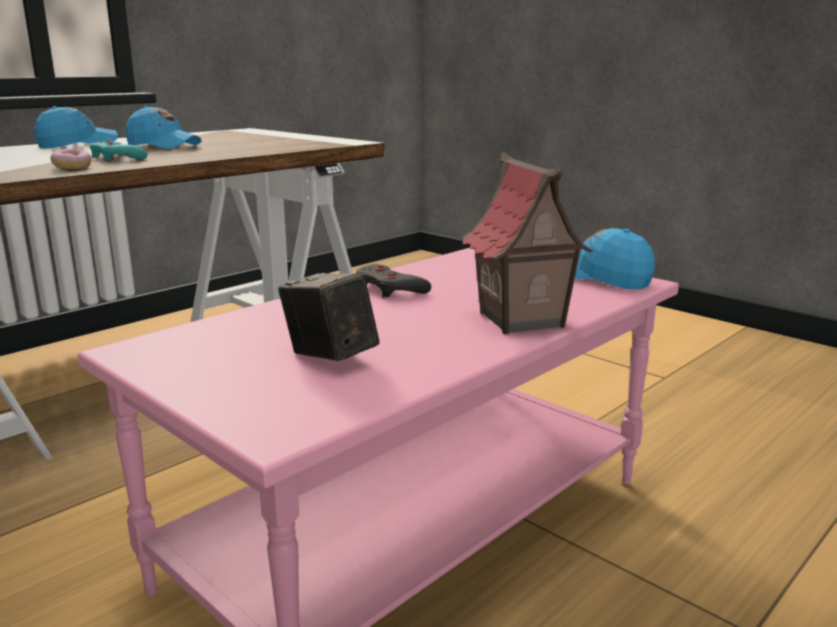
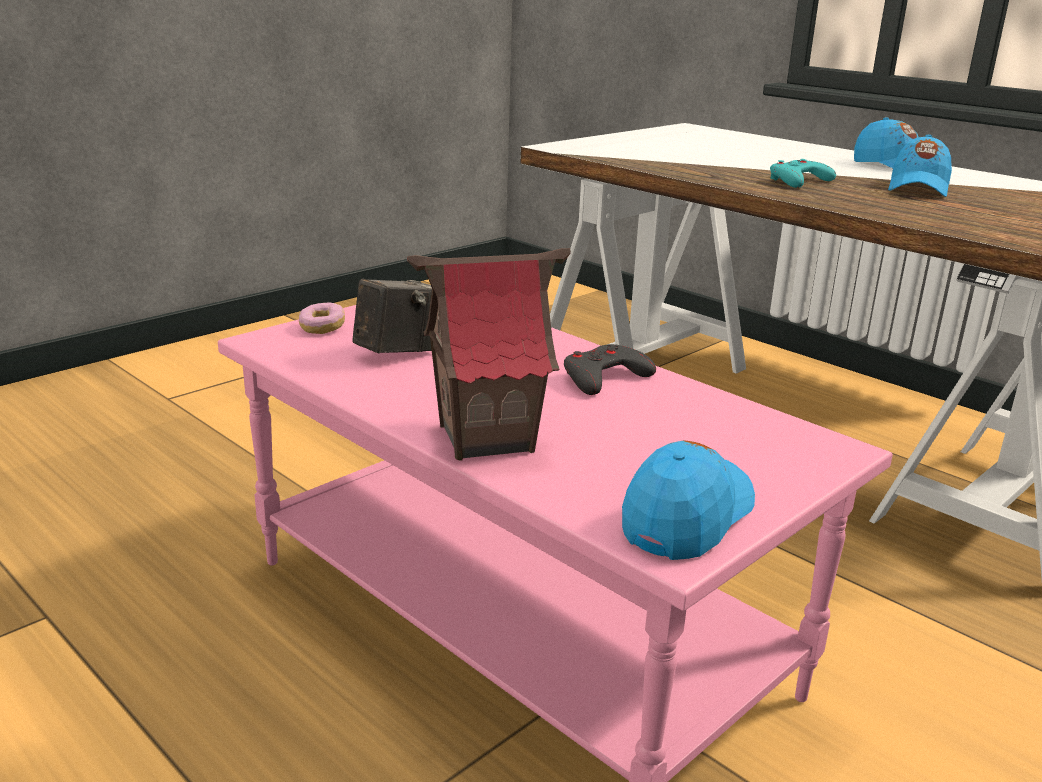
camera: 90 degrees right, 5 degrees up
donut [51,149,91,169] -> donut moved to [299,302,345,334]

